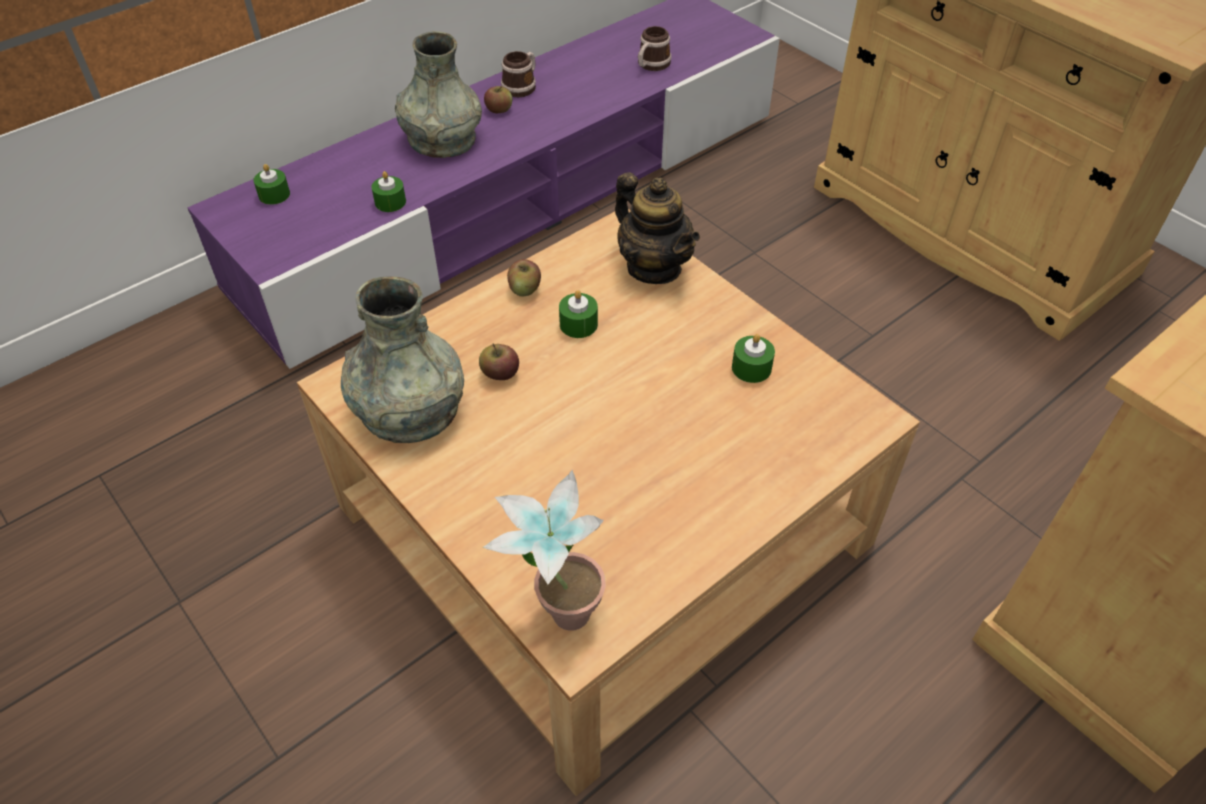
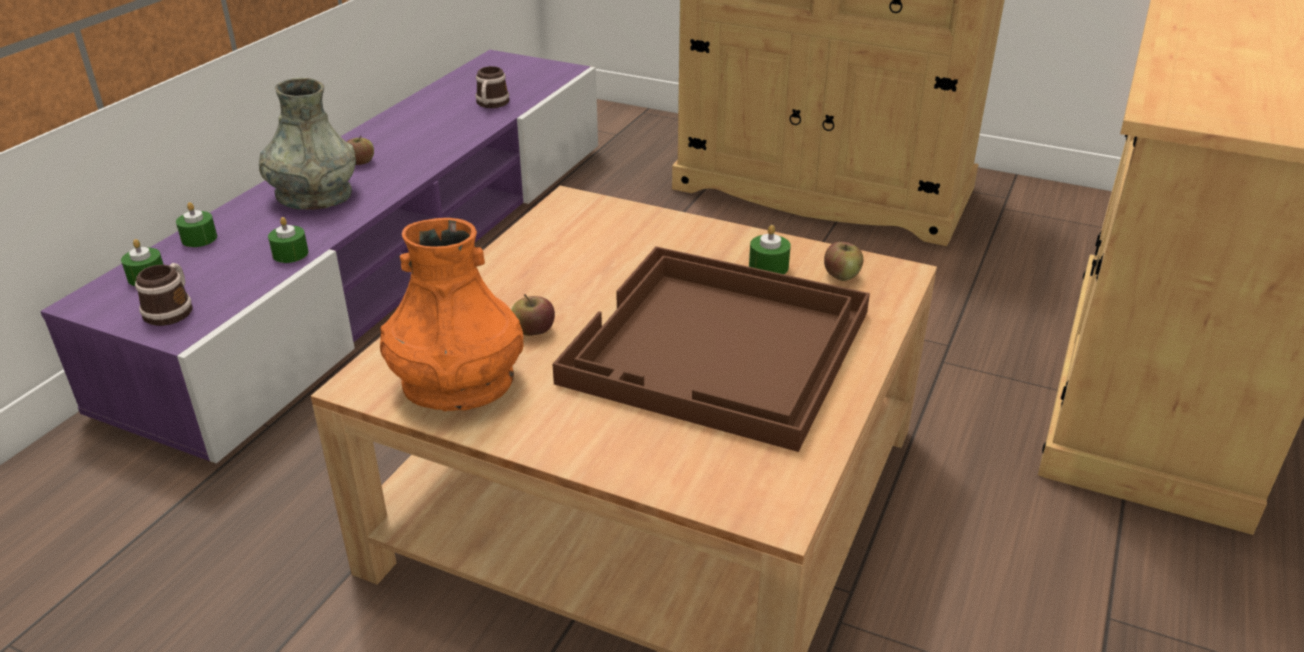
camera: 25 degrees left, 15 degrees down
grey vase [341,276,464,443] -> orange vase [380,218,523,411]
potted plant [483,470,606,631] -> none
mug [501,51,536,97] -> mug moved to [135,263,192,326]
apple [507,259,541,296] -> apple moved to [824,242,863,281]
green candle [559,290,598,338] -> green candle moved to [176,202,217,247]
teapot [615,172,700,284] -> none
none -> brown tray [553,246,870,452]

